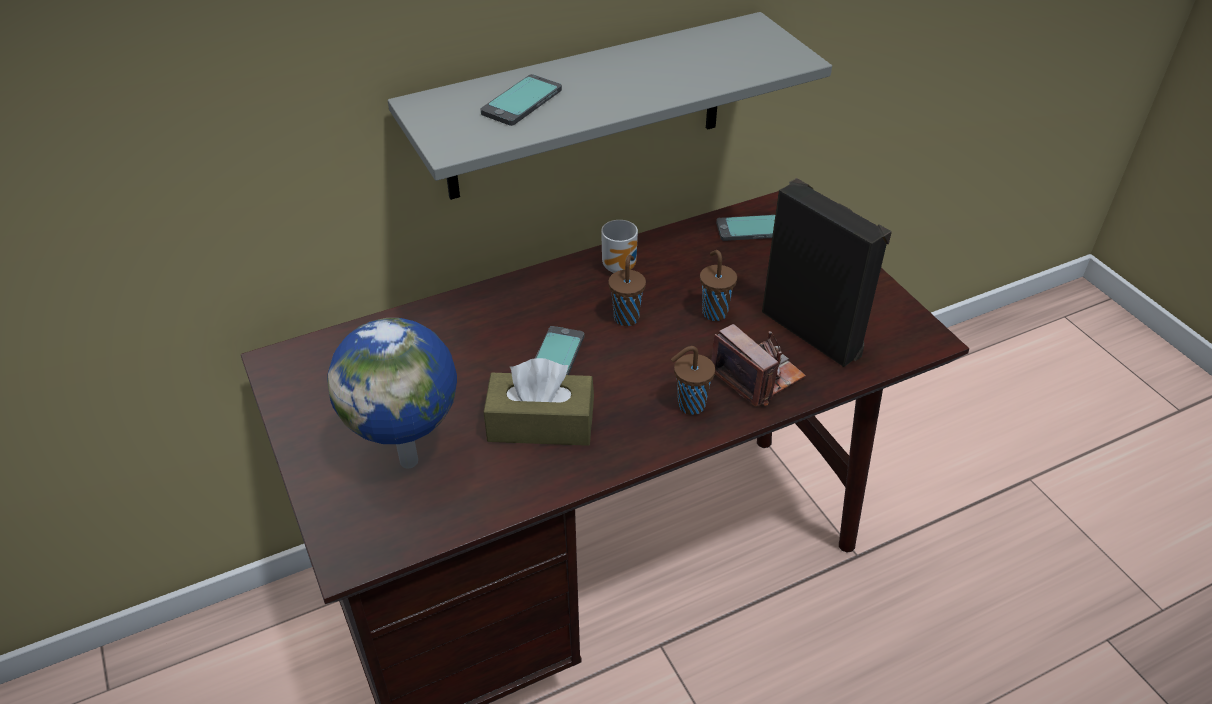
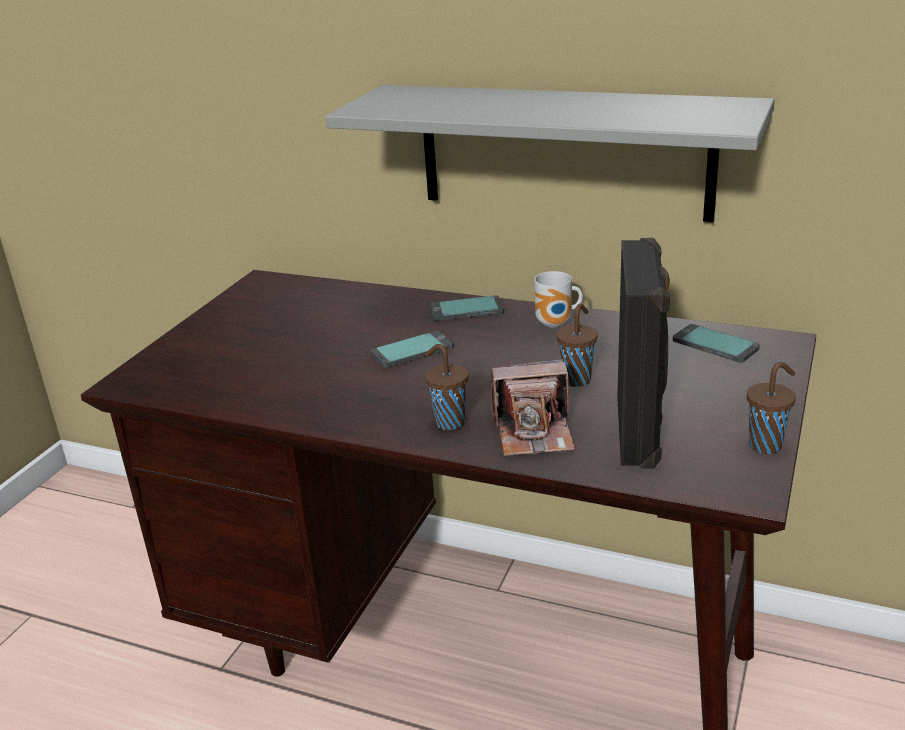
camera: 50 degrees right, 15 degrees down
globe [327,318,457,469] -> none
phone [481,74,562,126] -> phone moved to [430,295,504,321]
brown tissue box [484,358,594,446] -> none
brown cup [608,255,646,326] -> brown cup moved to [747,362,796,454]
camera [711,324,806,407] -> camera turned 75 degrees clockwise [490,359,575,456]

